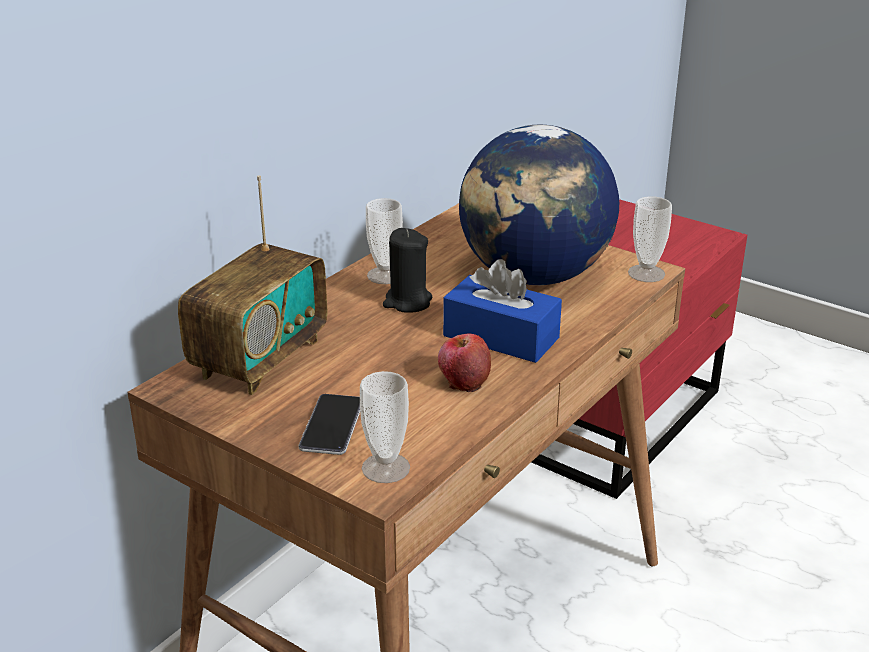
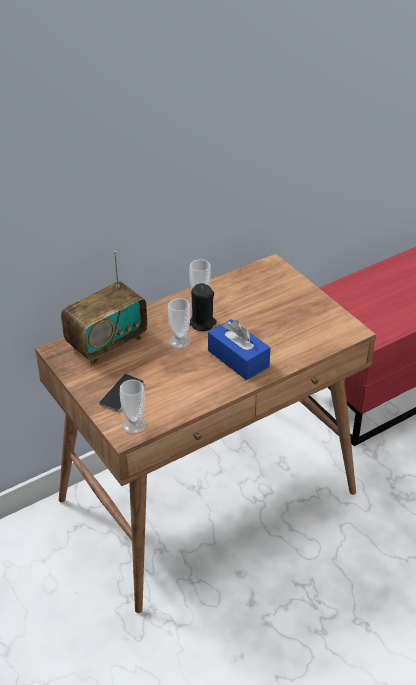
camera: 20 degrees right, 10 degrees up
apple [438,333,491,392] -> none
globe [459,125,619,285] -> none
cup [628,196,672,282] -> cup moved to [168,298,191,349]

